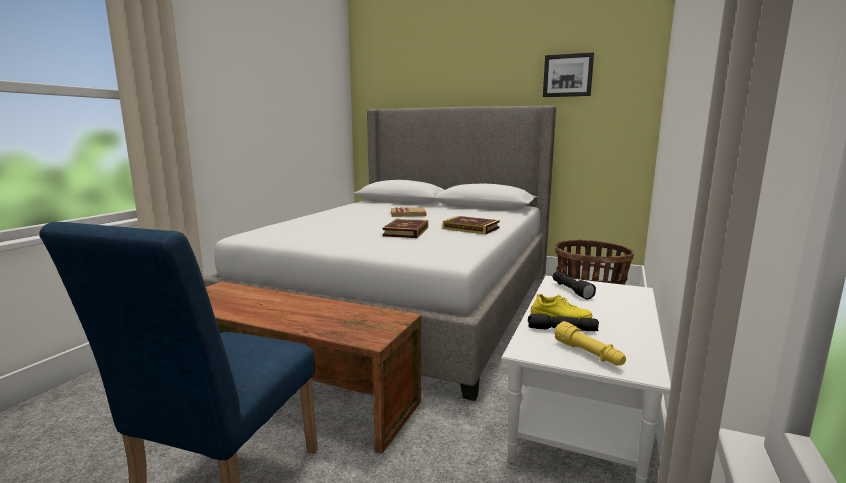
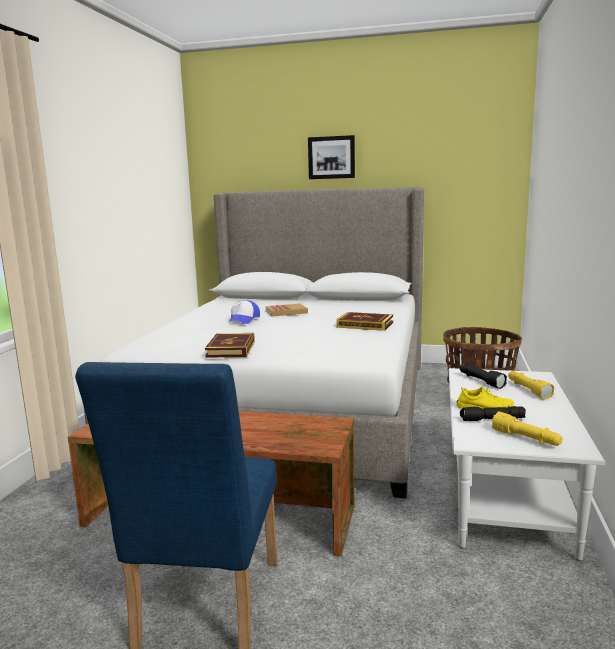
camera: 10 degrees left, 0 degrees up
book [383,219,428,238] -> book moved to [205,333,255,358]
picture [543,52,594,97] -> picture moved to [308,135,355,179]
none -> cap [228,300,260,324]
none -> yellow flashlight [508,371,554,399]

